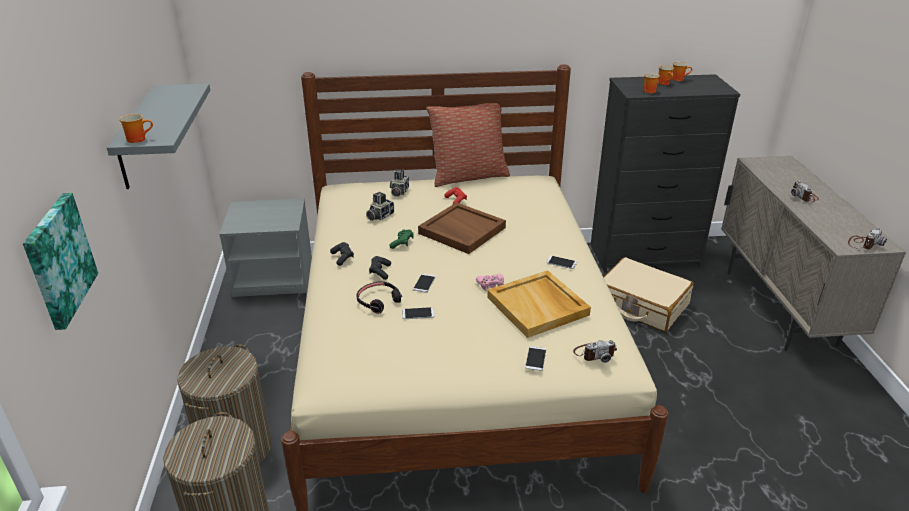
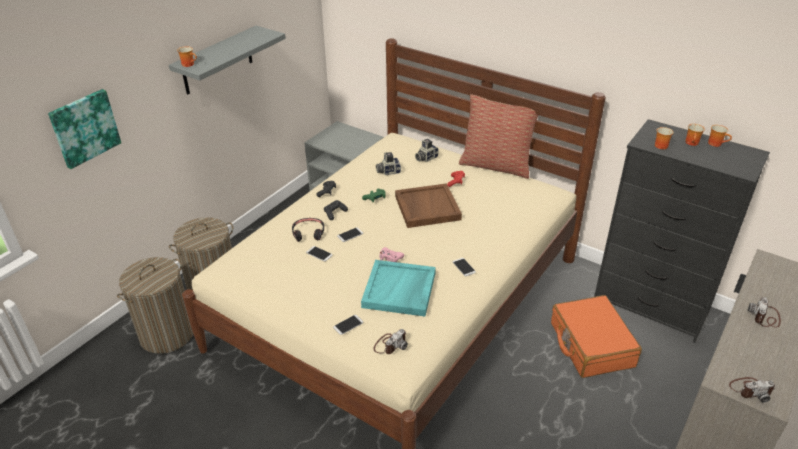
camera: 40 degrees right, 5 degrees up
beige tray [488,270,591,338] -> turquoise tray [361,260,436,317]
camera [573,340,617,363] -> camera turned 75 degrees counterclockwise [374,329,408,354]
beige suitcase [603,257,694,332] -> orange suitcase [551,295,642,378]

